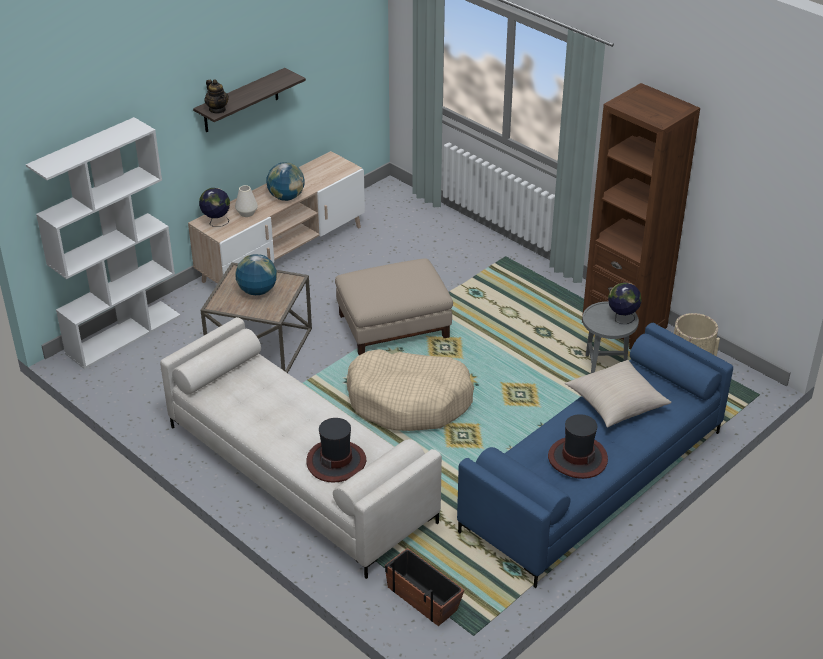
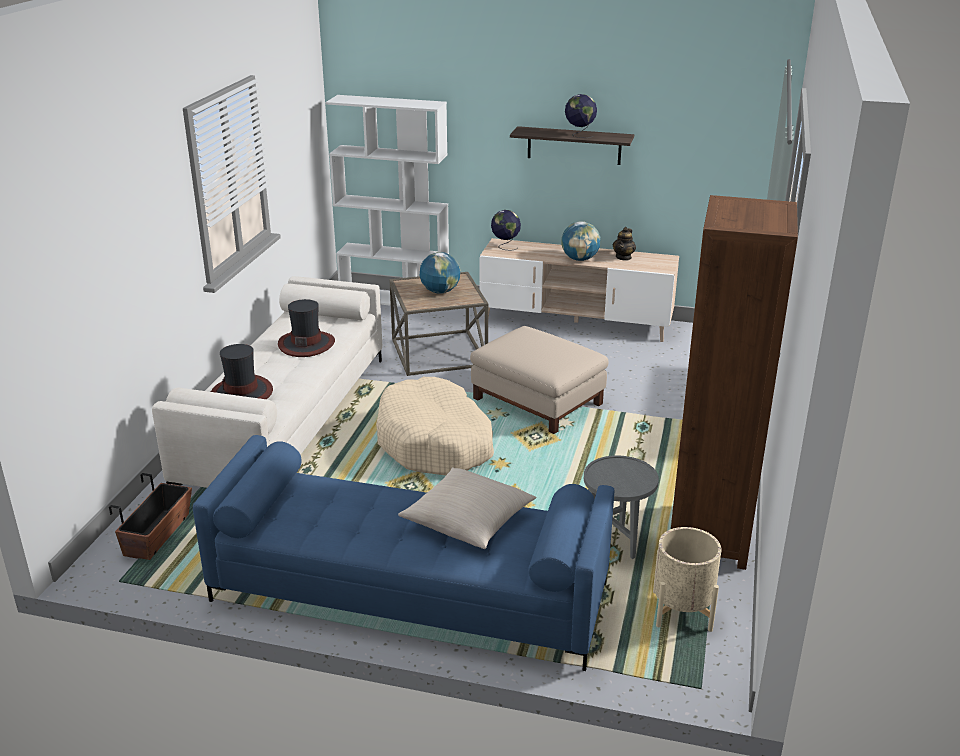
camera: 60 degrees right, 10 degrees down
teapot [204,80,229,114] -> teapot moved to [613,227,636,261]
white vase [235,185,258,217] -> none
hat [548,414,608,479] -> hat moved to [278,299,335,357]
globe [608,283,642,324] -> globe moved to [565,94,597,138]

